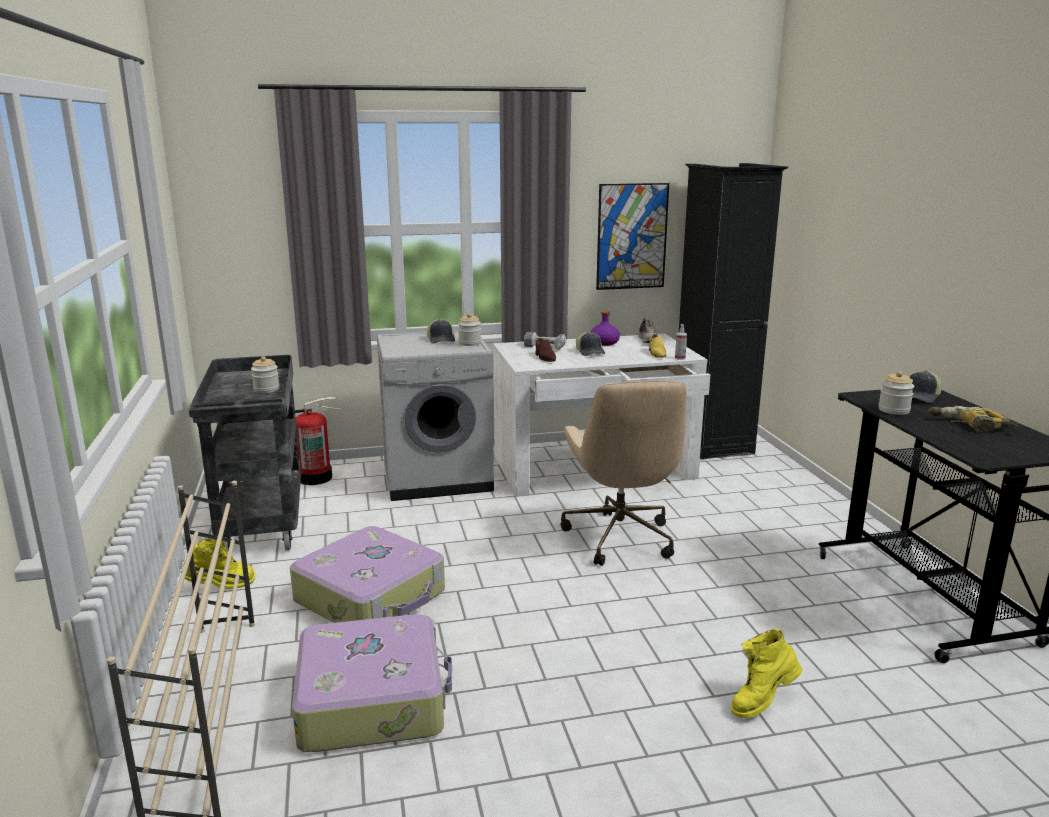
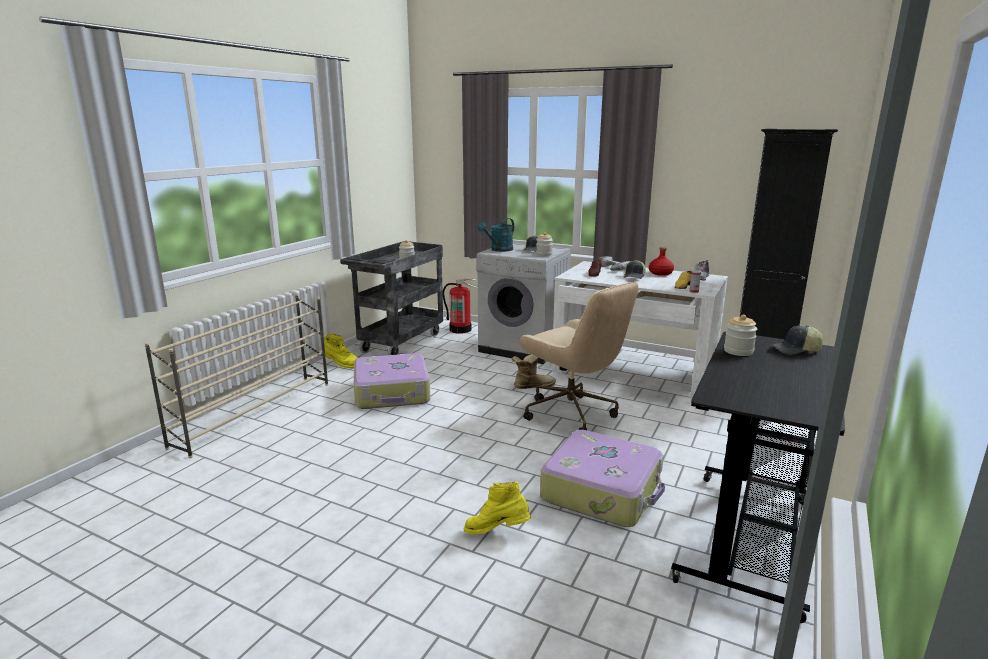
camera: 40 degrees right, 0 degrees up
suitcase [292,614,452,752] -> suitcase moved to [540,430,665,527]
beige office chair [561,381,686,566] -> beige office chair turned 75 degrees counterclockwise [519,282,638,430]
purple bottle [591,311,620,346] -> red bottle [649,247,674,276]
picture [596,183,669,290] -> none
power drill [928,406,1021,432] -> none
none -> turquoise watering can [478,218,514,252]
none -> boot [512,354,556,389]

